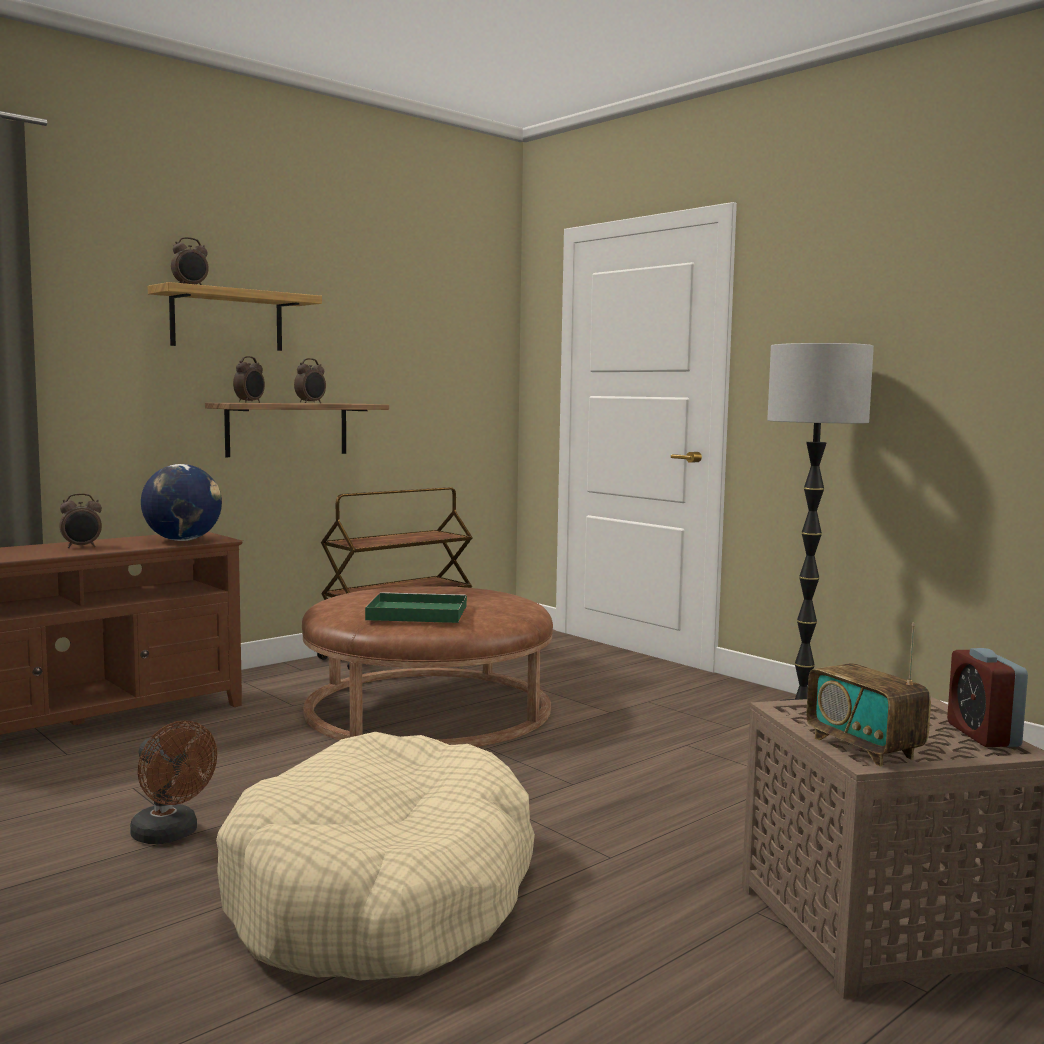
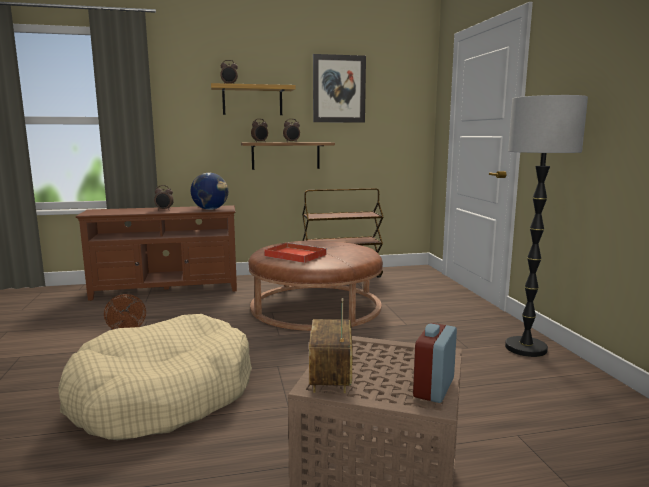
camera: 30 degrees right, 5 degrees up
green tray [365,592,467,623] -> red tray [264,243,327,263]
none -> picture [313,54,366,123]

